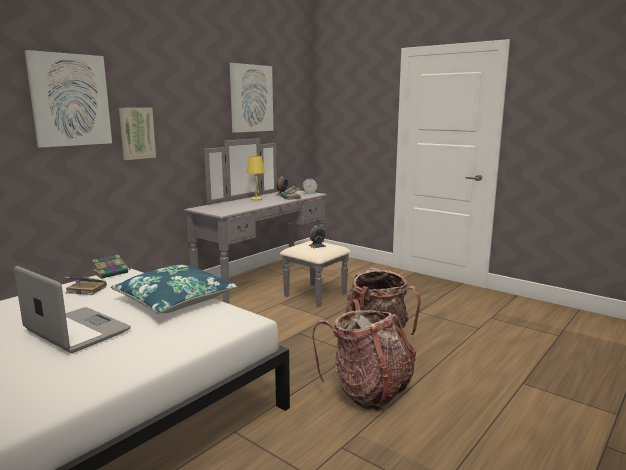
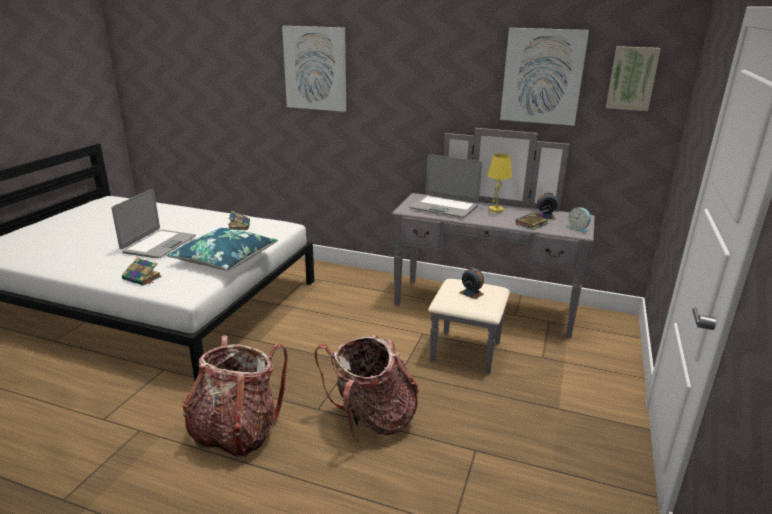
camera: 70 degrees right, 10 degrees up
book [92,255,132,279] -> book moved to [122,258,162,286]
picture [119,108,156,160] -> picture moved to [606,46,661,111]
none -> laptop [409,154,482,218]

